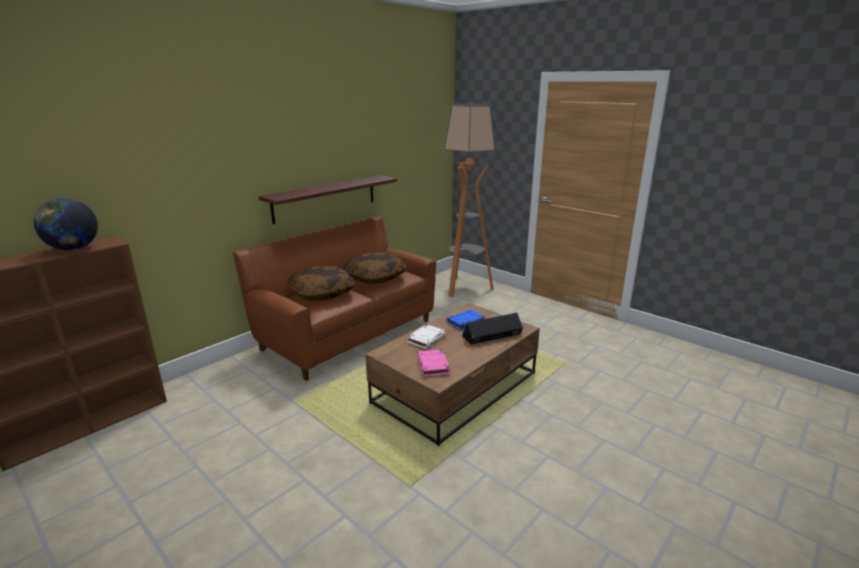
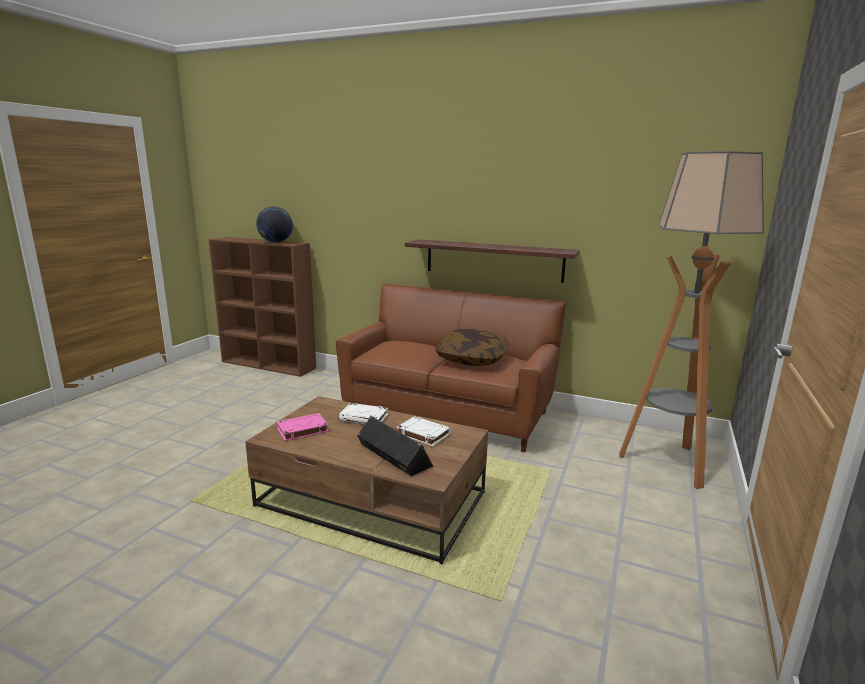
camera: 70 degrees right, 5 degrees down
pillow [288,266,355,301] -> none
blue book [446,309,485,330] -> white book [397,416,451,446]

